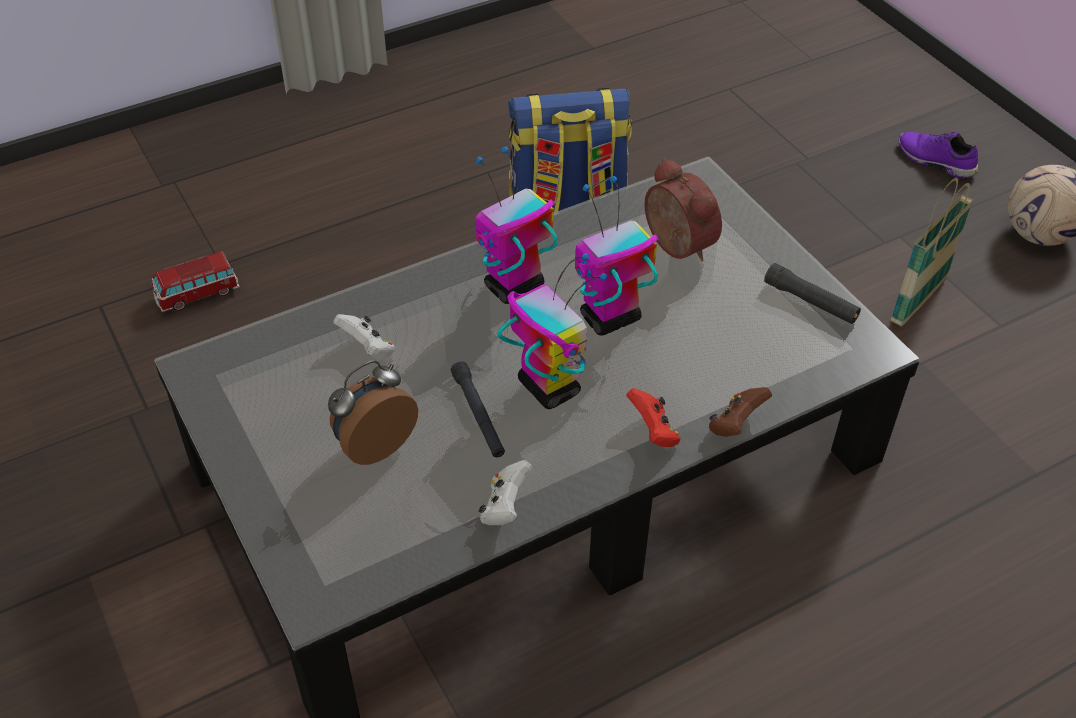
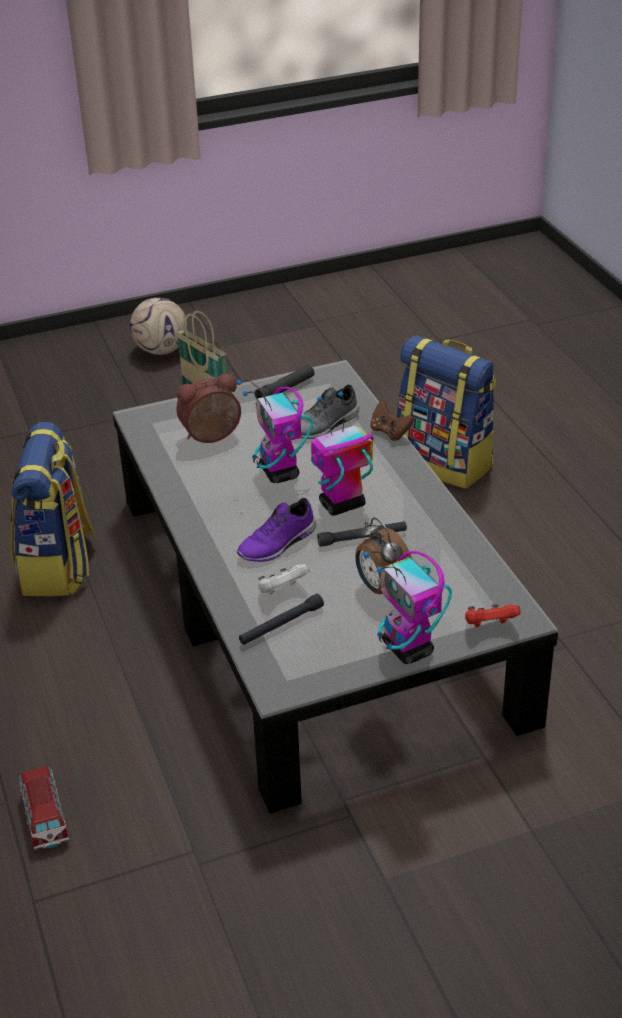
camera: 80 degrees left, 10 degrees down
toy robot [475,146,558,304] -> toy robot moved to [364,551,452,664]
white game controller [478,460,532,525] -> none
red game controller [626,388,680,447] -> red game controller moved to [465,604,521,627]
purple shoe [899,132,978,178] -> purple shoe moved to [237,498,316,562]
none -> black flashlight [239,594,324,645]
none -> grey shoe [301,385,359,439]
none -> backpack [397,335,497,489]

